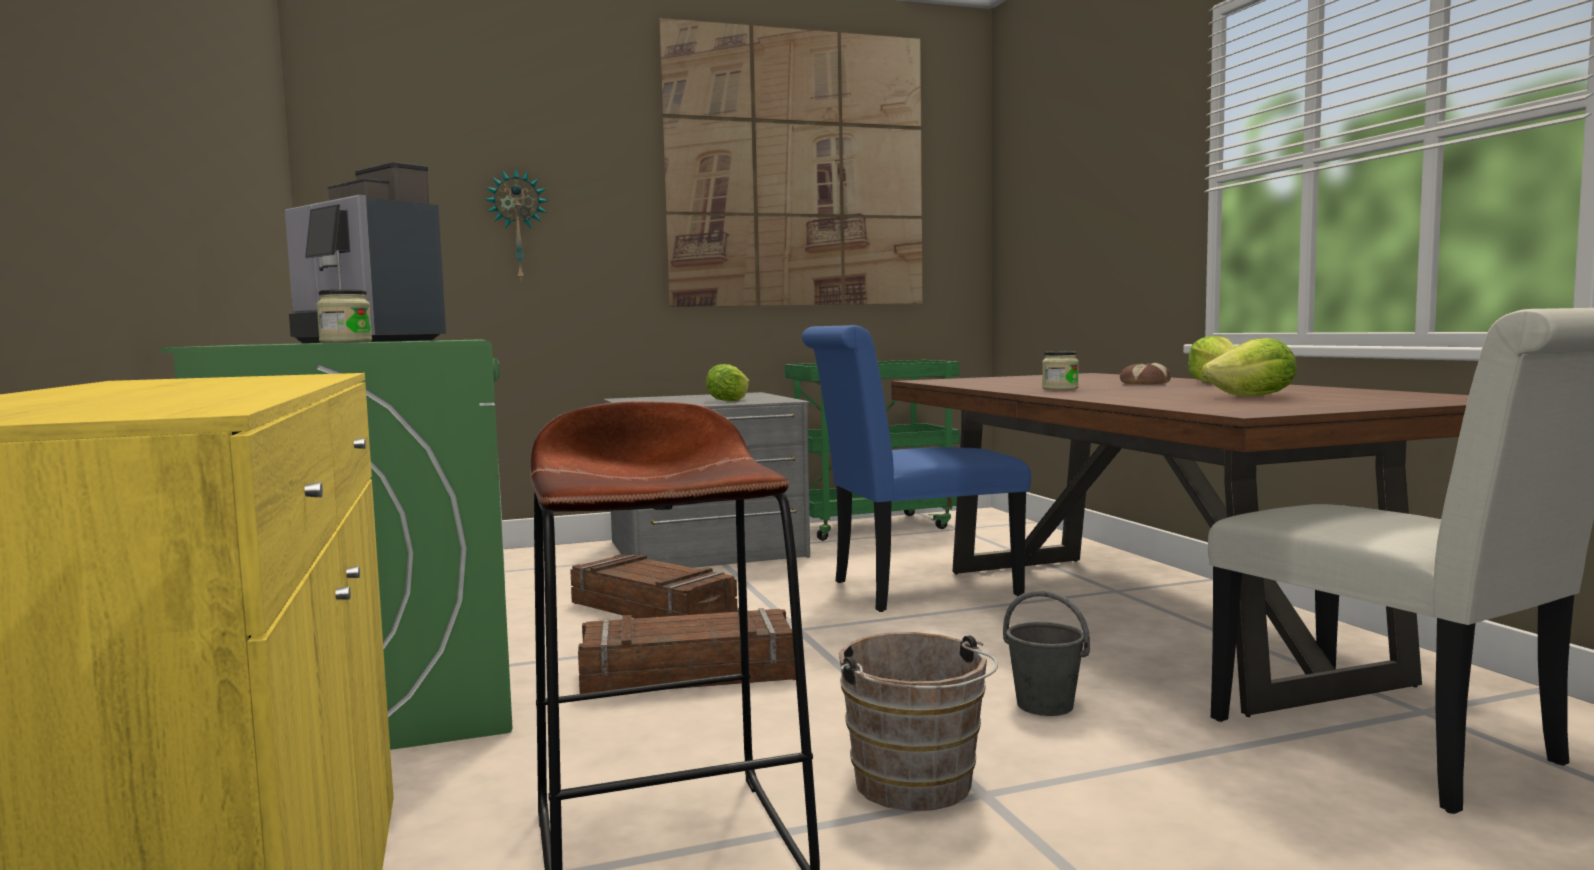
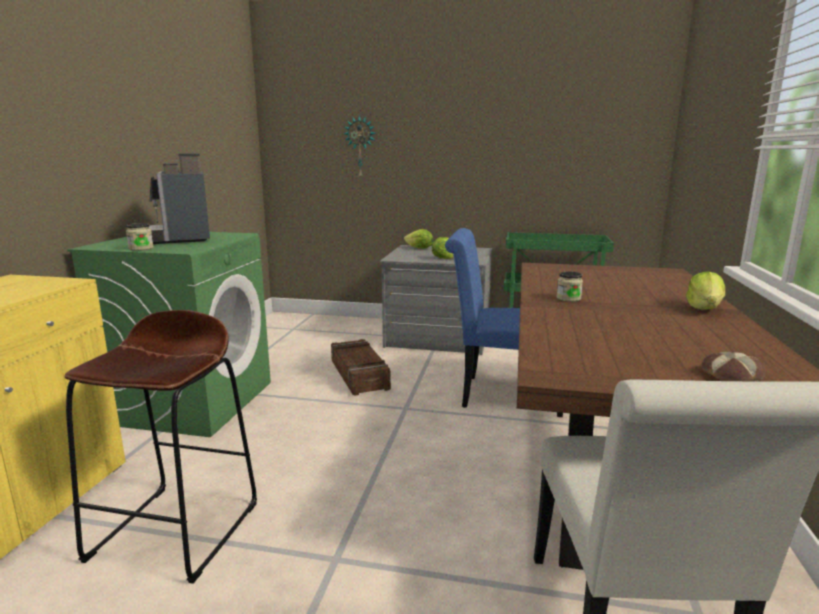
camera: 30 degrees right, 10 degrees up
crate [578,608,796,694] -> none
picture [659,18,923,307] -> none
brown bucket [839,632,998,811] -> none
grey bucket [1003,590,1090,716] -> none
bread [1120,363,1171,385] -> bread moved to [702,351,766,381]
lettuce [1202,338,1297,396] -> lettuce moved to [404,229,433,249]

